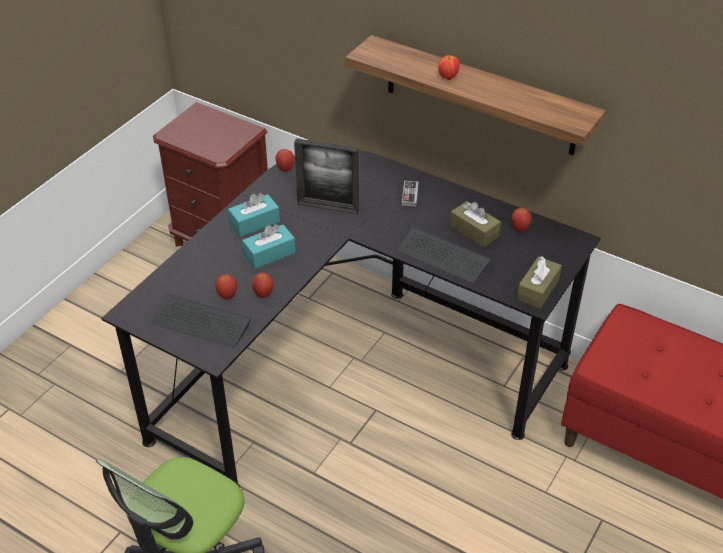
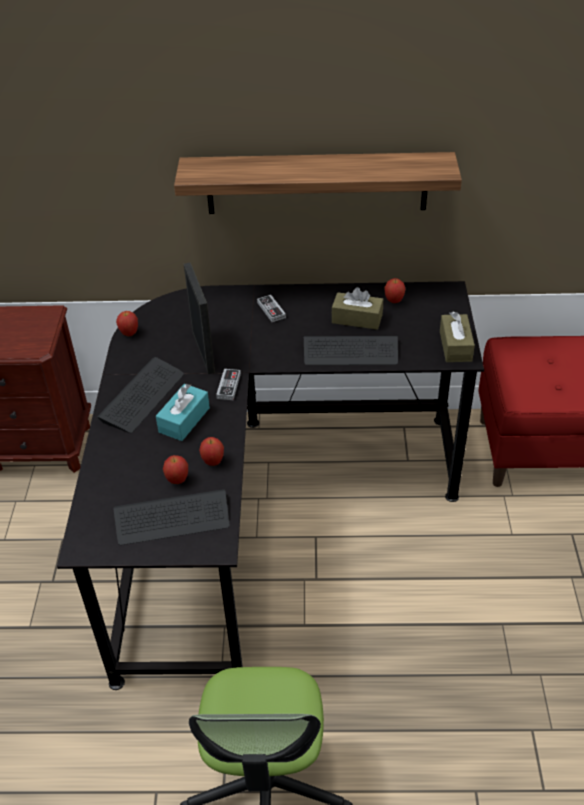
camera: 30 degrees left, 0 degrees up
turquoise tissue box [228,193,280,237] -> keyboard [97,357,184,433]
picture frame [294,138,359,214] -> picture frame turned 90 degrees counterclockwise [184,263,215,374]
apple [438,55,460,80] -> none
none -> game controller [216,369,241,400]

